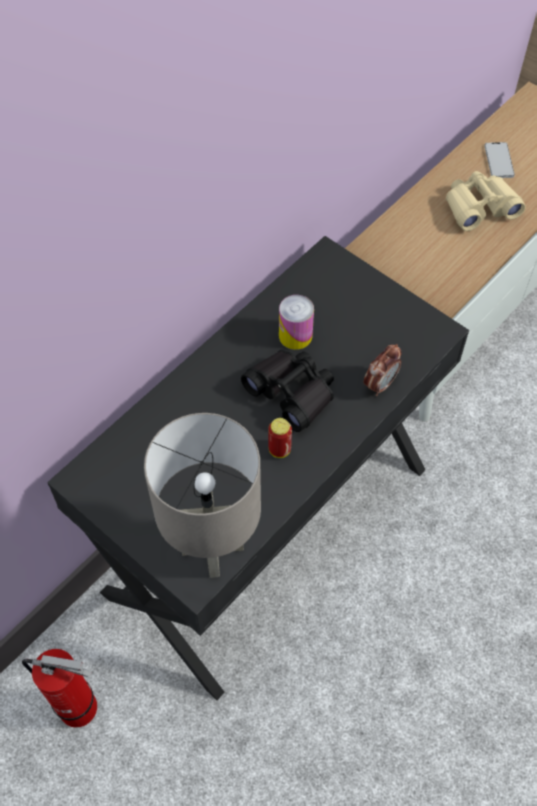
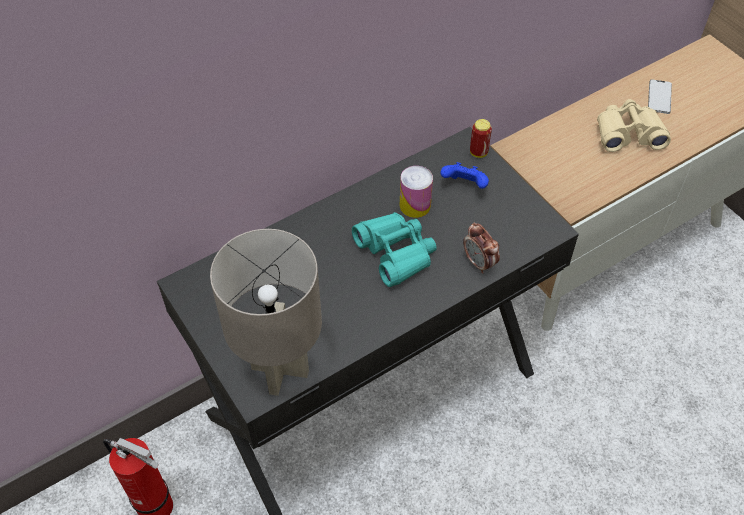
camera: 15 degrees right, 5 degrees down
black binoculars [241,350,334,432] -> turquoise binoculars [352,212,437,287]
can [268,418,292,458] -> can moved to [470,119,492,158]
alarm clock [364,344,401,396] -> alarm clock turned 90 degrees clockwise [463,222,500,274]
none -> blue game controller [441,162,489,189]

